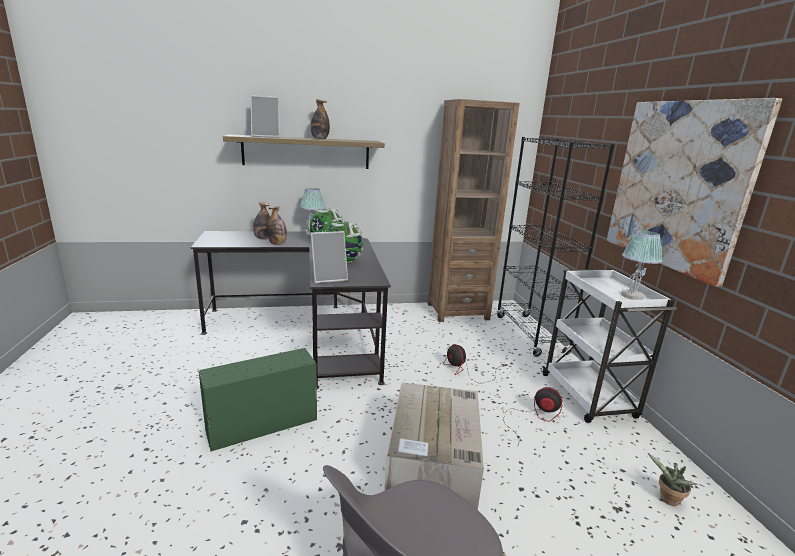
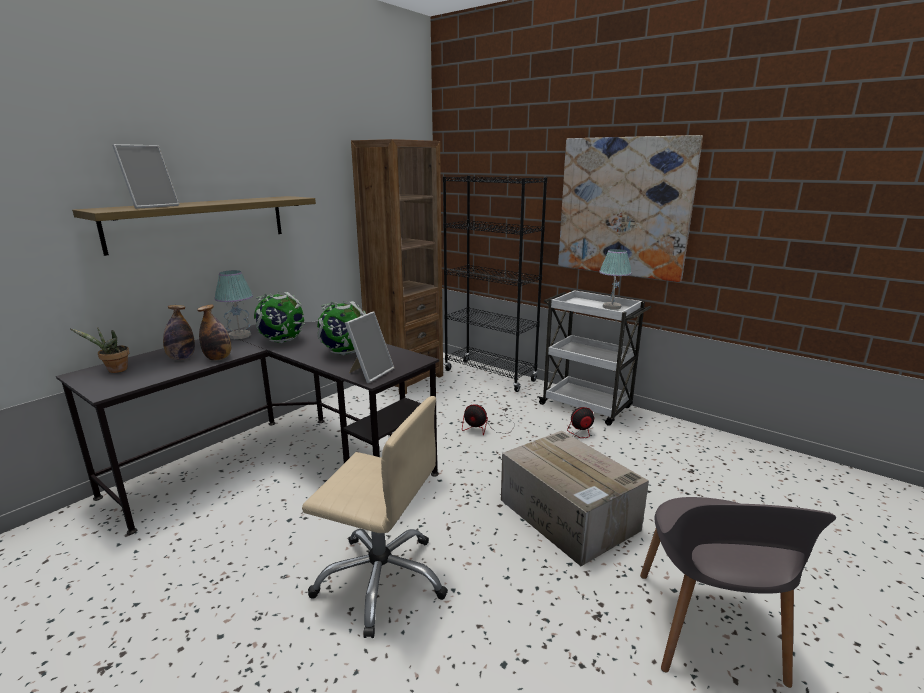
camera: 40 degrees left, 0 degrees up
green storage box [199,348,317,451] -> beige office chair [302,396,448,638]
bottle [311,99,330,139] -> none
potted plant [648,453,697,506] -> potted plant moved to [71,327,129,373]

